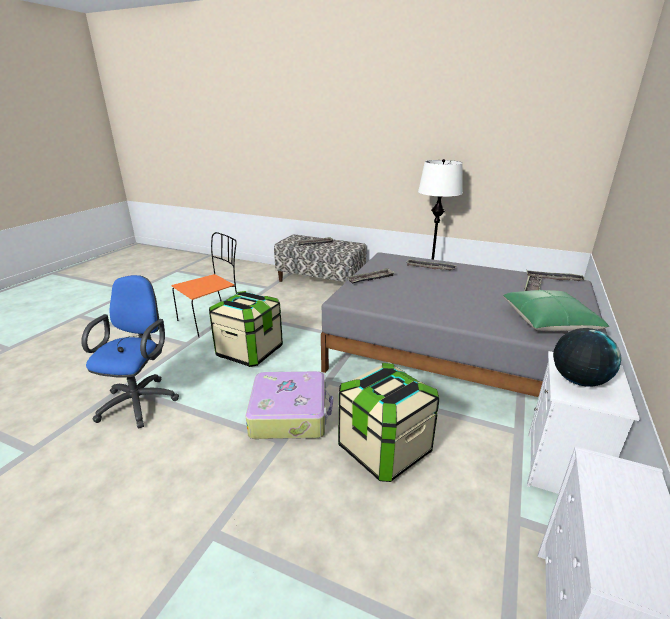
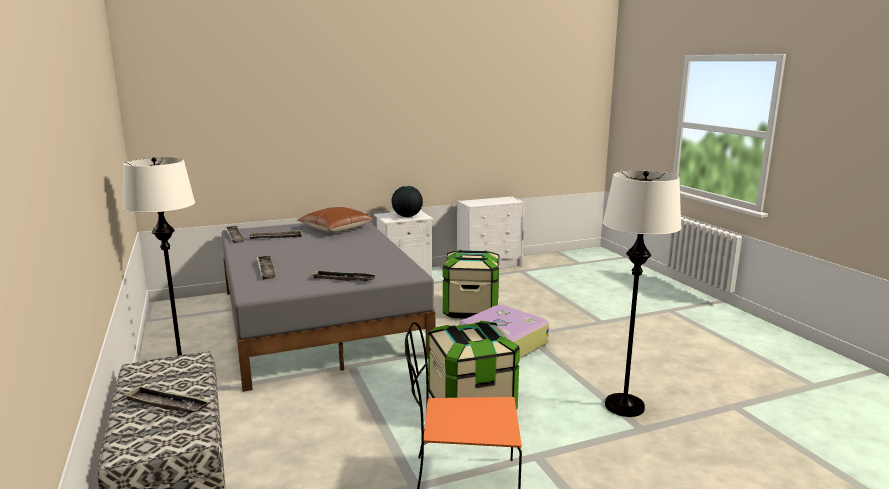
camera: 135 degrees left, 10 degrees down
blue office chair [81,275,179,428] -> white floor lamp [603,170,682,417]
green pillow [503,290,609,331] -> brown pillow [297,207,373,232]

